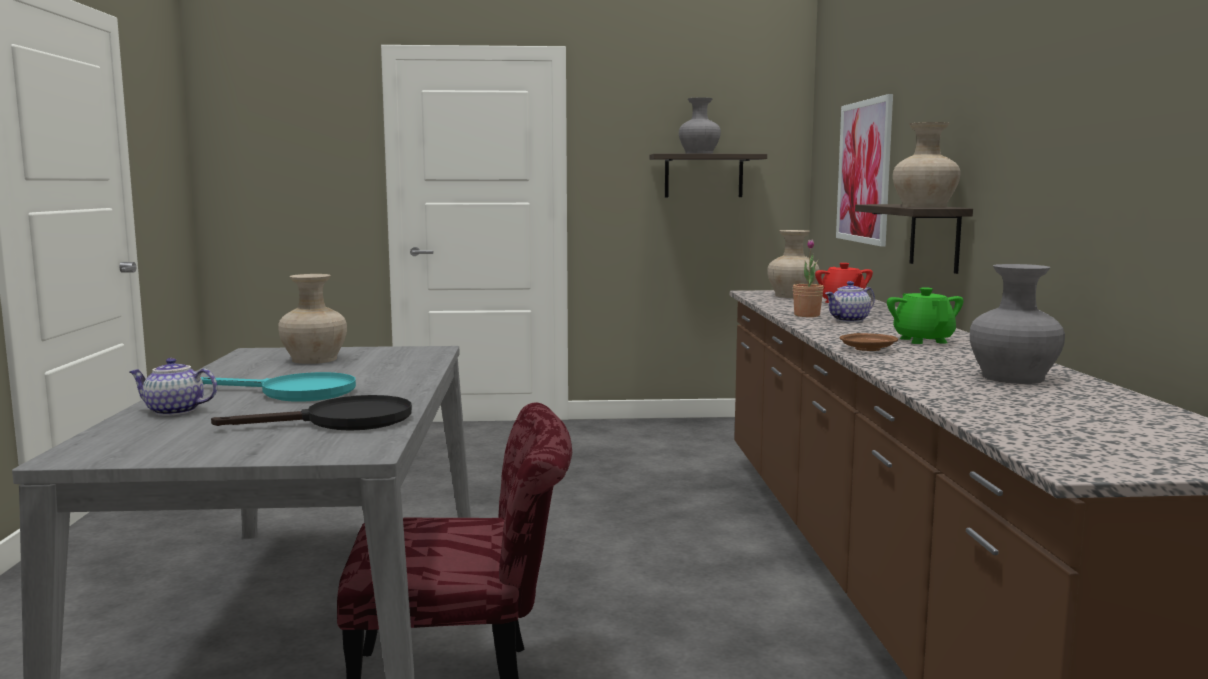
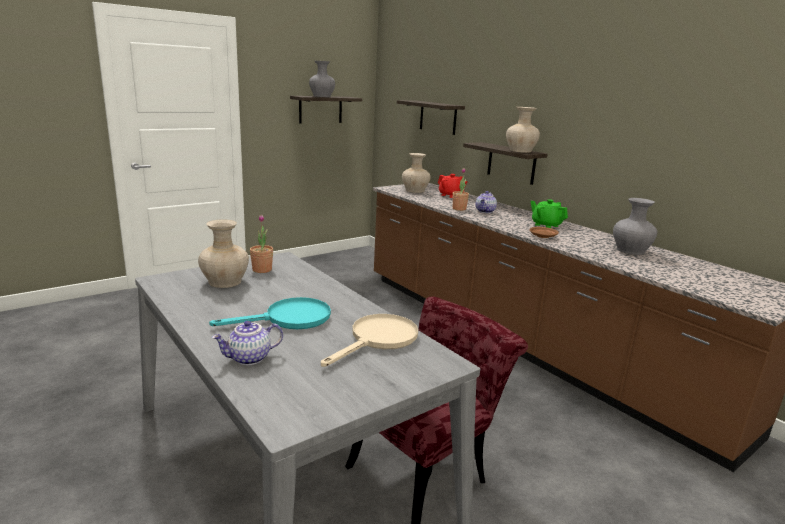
camera: 35 degrees left, 10 degrees up
black frying pan [211,395,412,431] -> beige frying pan [321,314,418,367]
picture [836,94,893,247] -> shelf [397,100,465,135]
none -> potted plant [250,215,273,273]

